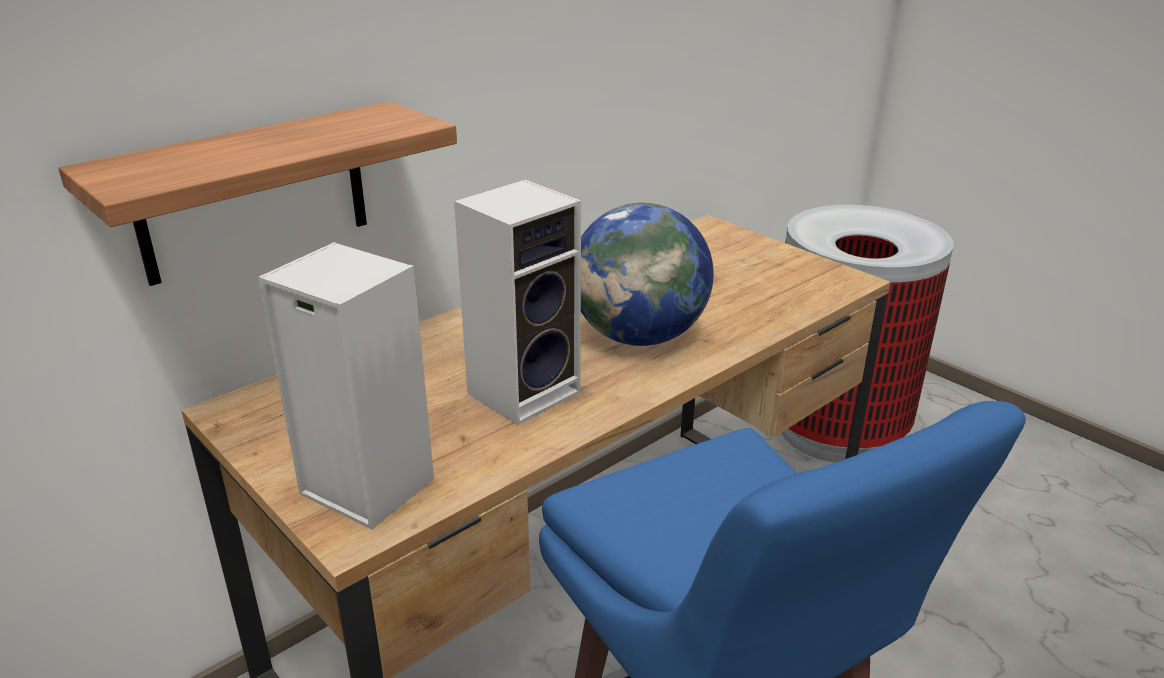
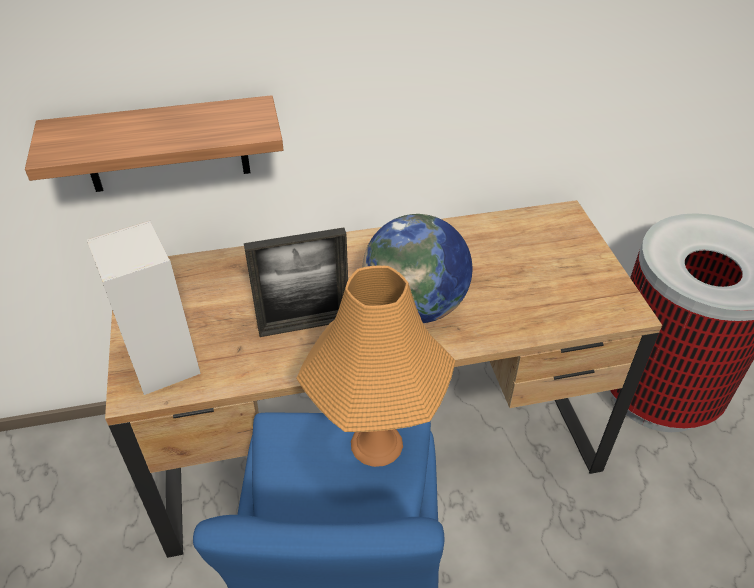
camera: 30 degrees right, 15 degrees up
speaker [454,180,581,425] -> picture frame [244,227,348,337]
none -> orange table lamp [296,265,456,467]

